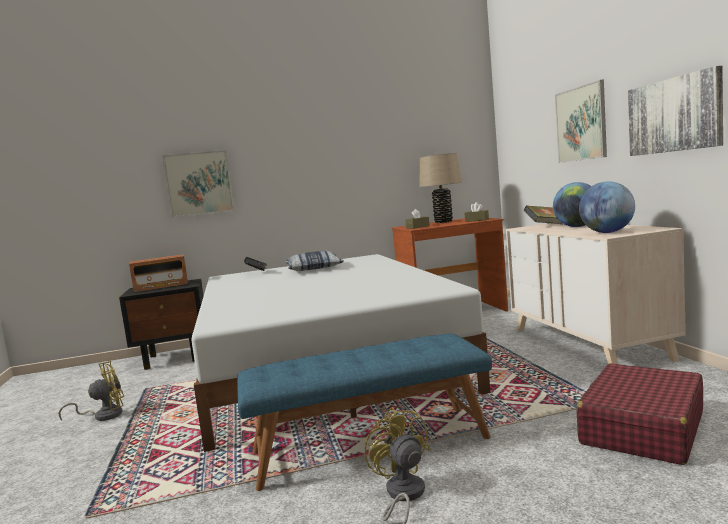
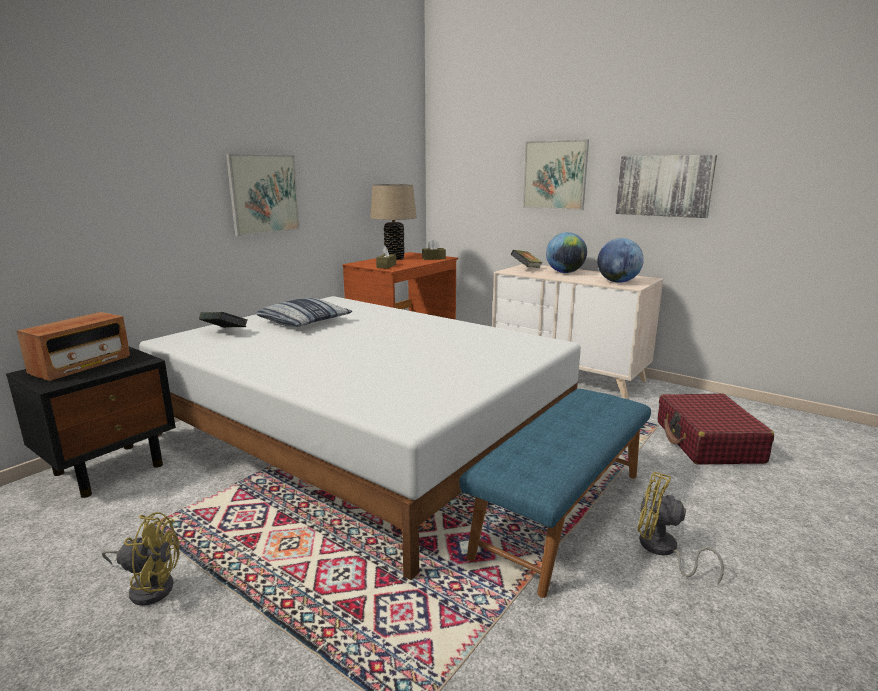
camera: 40 degrees left, 10 degrees up
yellow fan [59,361,124,421] -> yellow fan turned 75 degrees clockwise [102,512,180,606]
picture [162,150,235,218] -> picture moved to [226,154,300,236]

